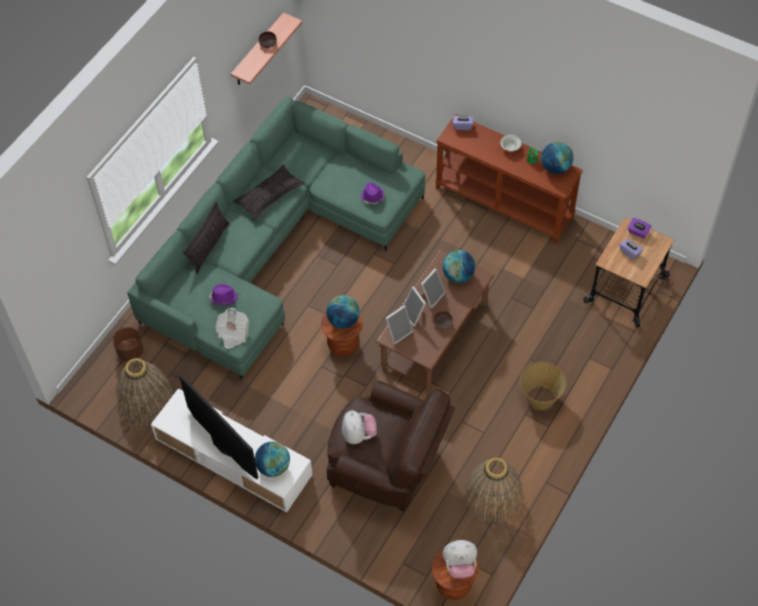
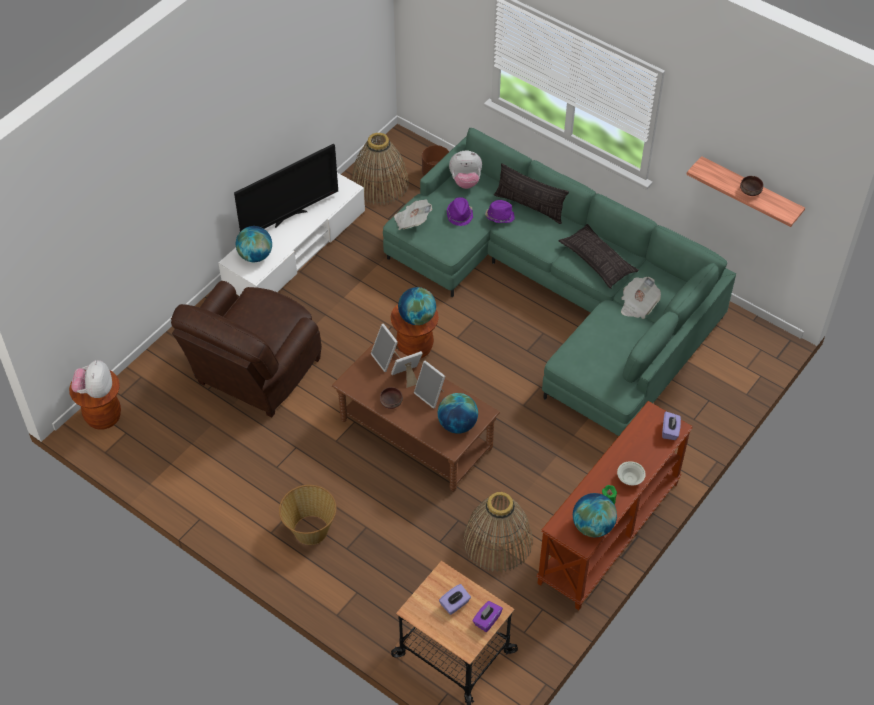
camera: 95 degrees right, 5 degrees down
plush toy [342,411,377,444] -> plush toy moved to [449,150,482,189]
purple hat [361,182,385,204] -> purple hat moved to [485,200,515,223]
basket [464,458,523,522] -> basket moved to [463,492,533,572]
none -> newspaper [621,277,661,319]

